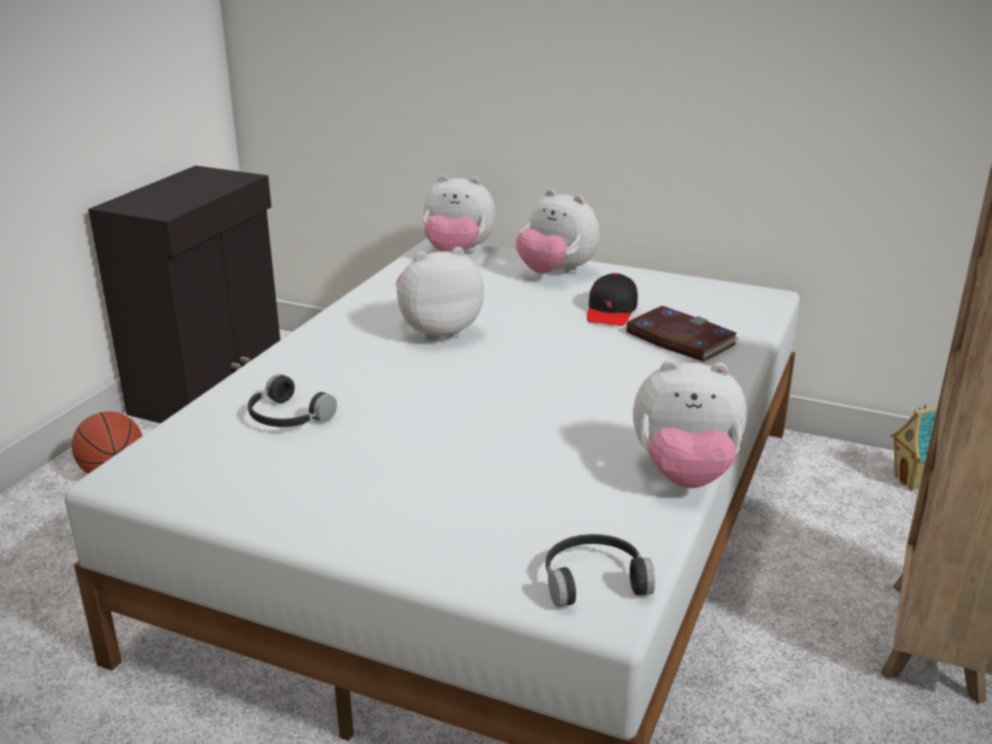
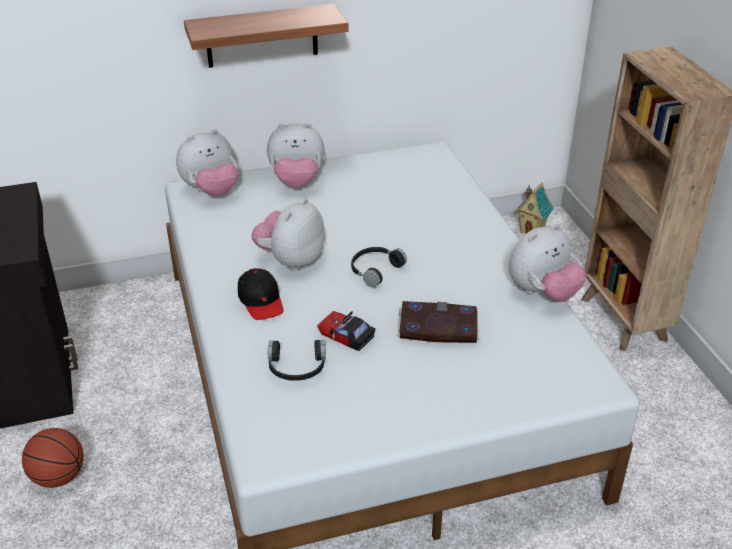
camera: 40 degrees left, 10 degrees up
black headphones [546,534,655,607] -> black headphones moved to [351,247,407,287]
black cap [587,273,638,326] -> black cap moved to [238,268,284,320]
book [626,306,738,362] -> book moved to [398,301,478,343]
none -> shelf [184,4,348,68]
none -> toy car [317,310,375,351]

